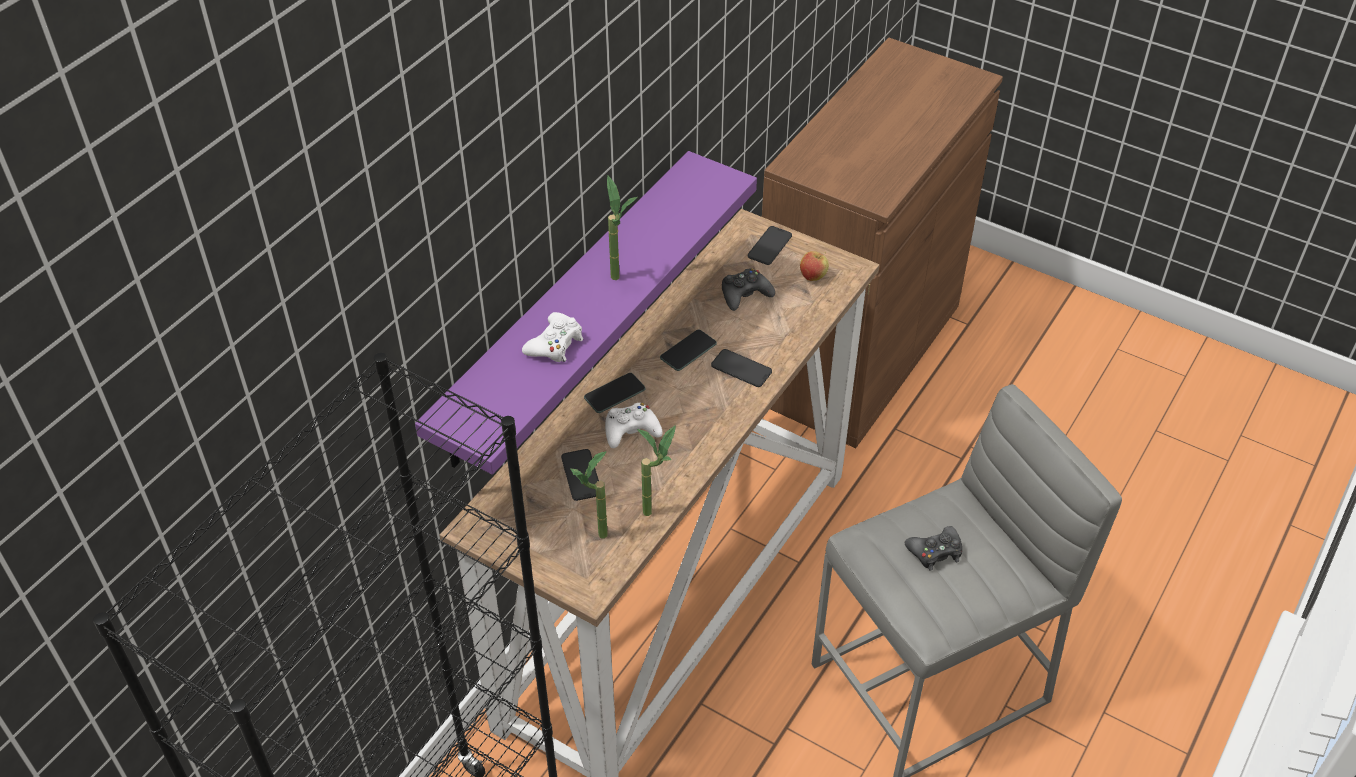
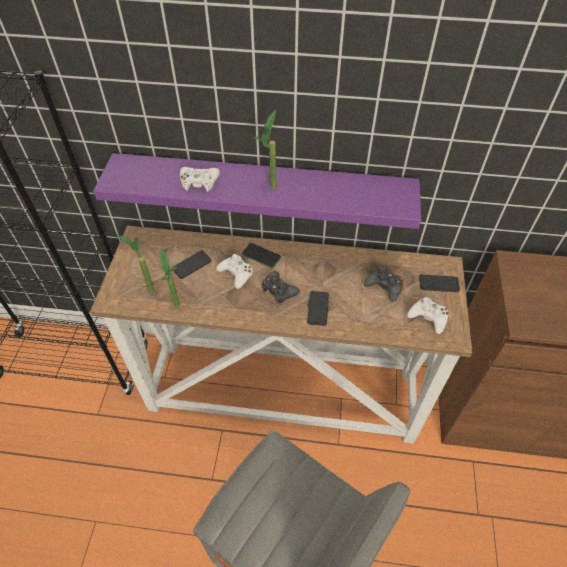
camera: 65 degrees right, 5 degrees up
phone [660,330,717,371] -> none
apple [800,251,829,281] -> white game controller [407,297,448,334]
black game controller [905,526,962,570] -> black game controller moved to [262,271,300,304]

